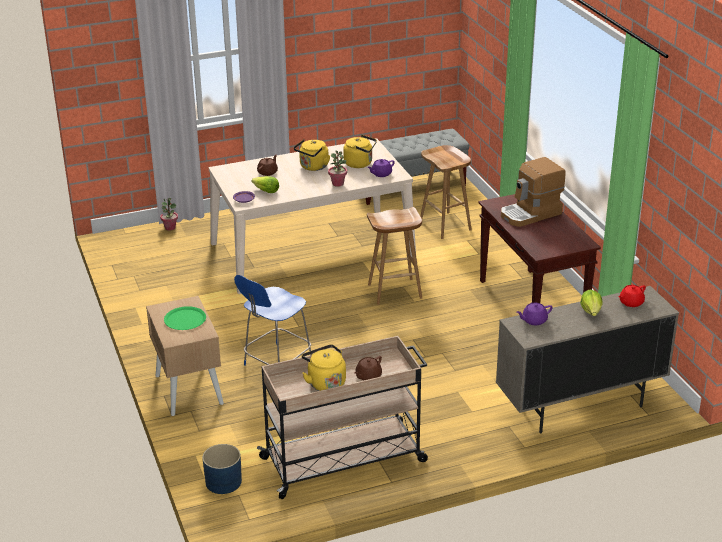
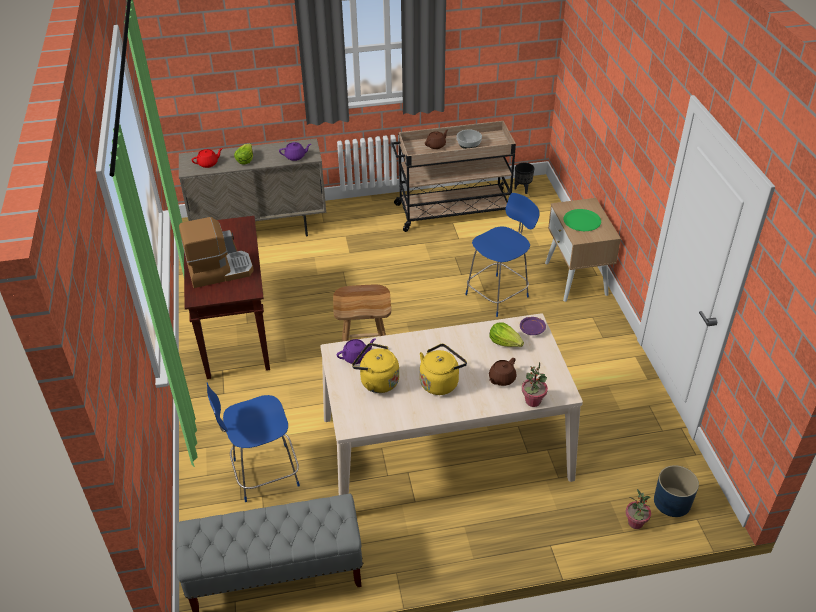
camera: 170 degrees left, 10 degrees up
blue planter [202,444,242,494] -> blue planter moved to [654,465,699,517]
yellow kettle [302,344,346,391] -> bowl [457,130,482,149]
potted plant [328,151,347,187] -> potted plant moved to [522,362,548,407]
brown stool [420,145,472,239] -> blue chair [207,383,300,502]
none -> black planter [514,163,534,194]

